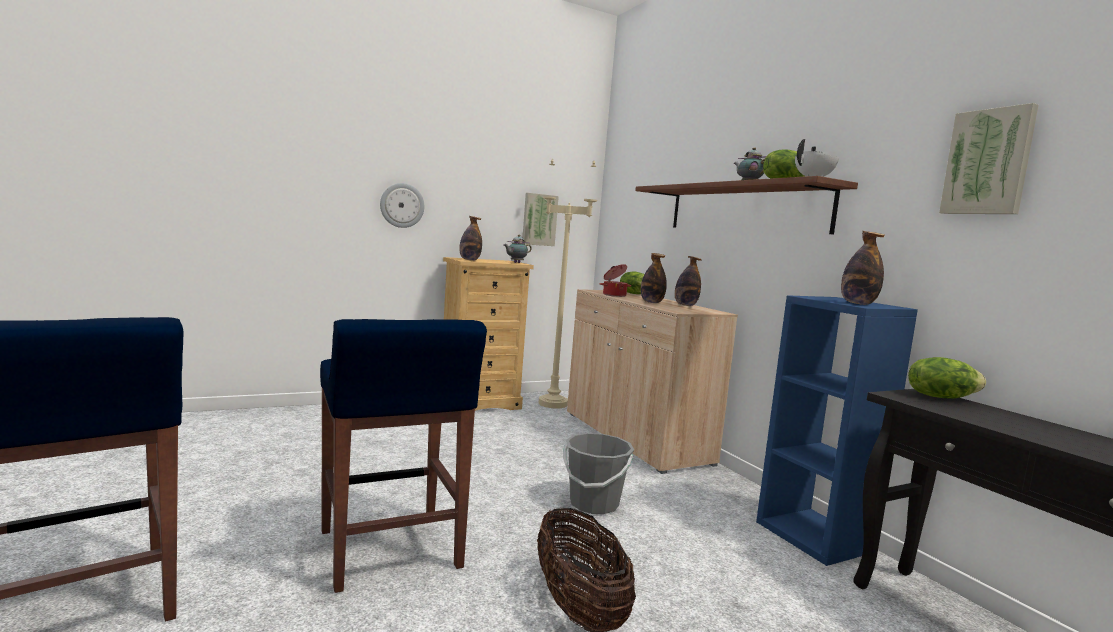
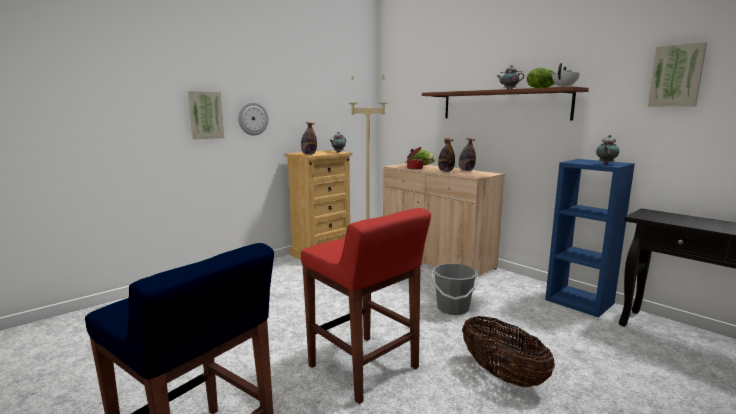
camera: 15 degrees left, 5 degrees up
blue stool [320,319,487,593] -> red stool [301,208,431,404]
picture [523,193,559,246] -> picture moved to [188,91,224,139]
bottle [841,231,885,305] -> teapot [596,135,620,164]
lettuce [908,357,986,398] -> none

